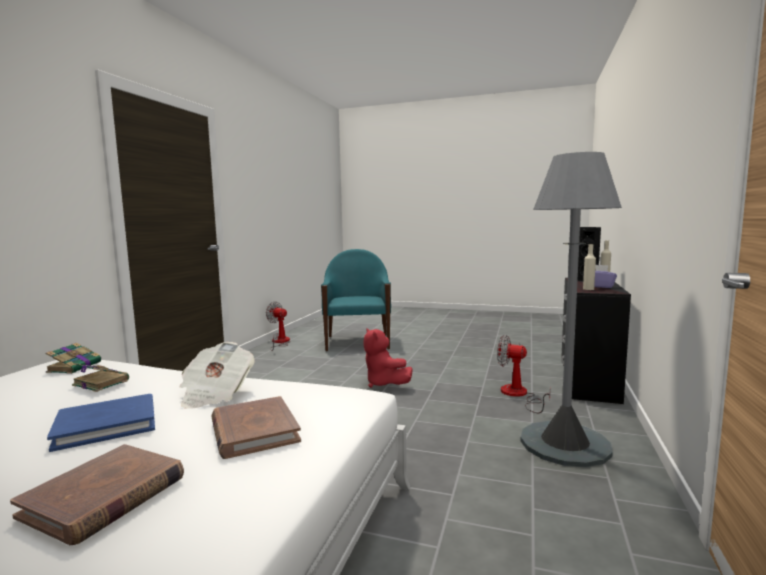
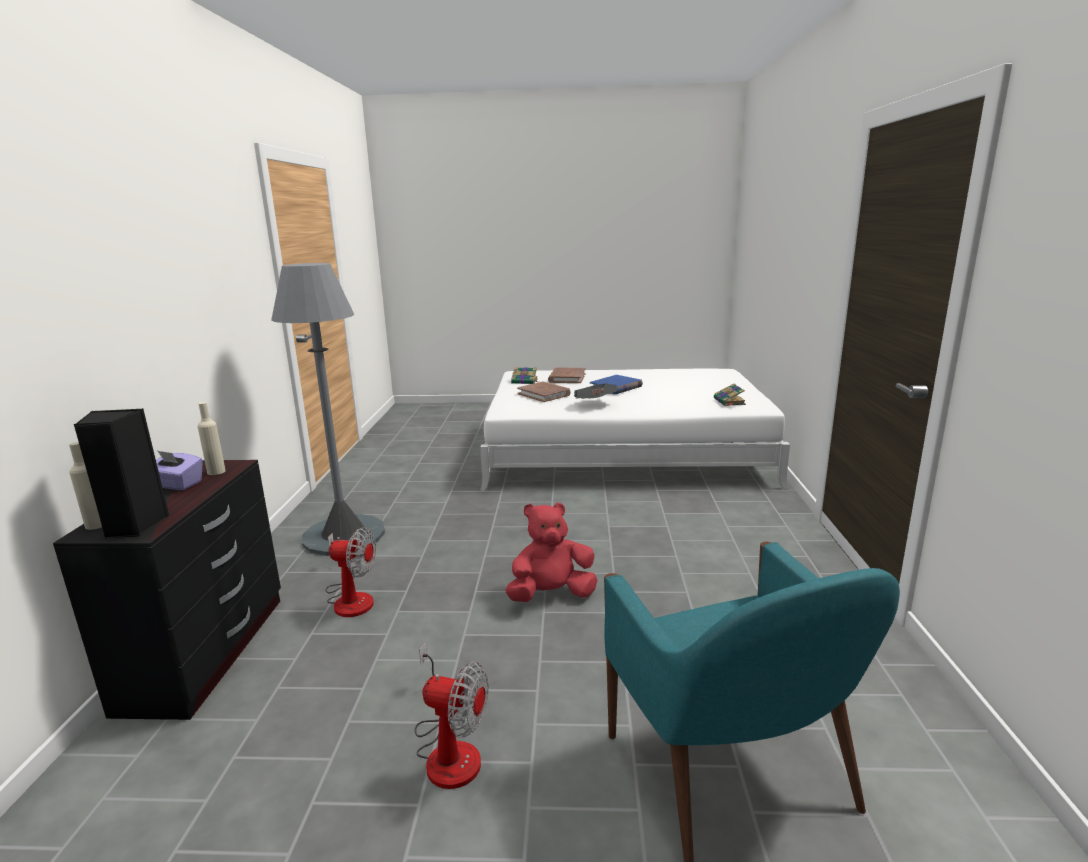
camera: 165 degrees right, 10 degrees up
book [72,363,129,392] -> book moved to [511,367,540,384]
fan [266,301,290,351] -> fan moved to [415,642,489,789]
red plush toy [363,328,413,388] -> red plush toy turned 60 degrees counterclockwise [505,502,597,602]

